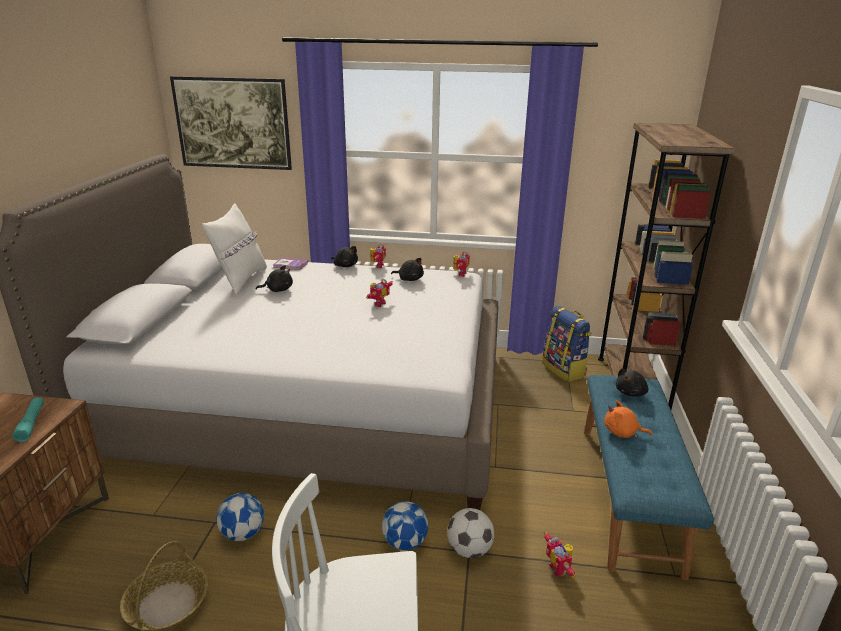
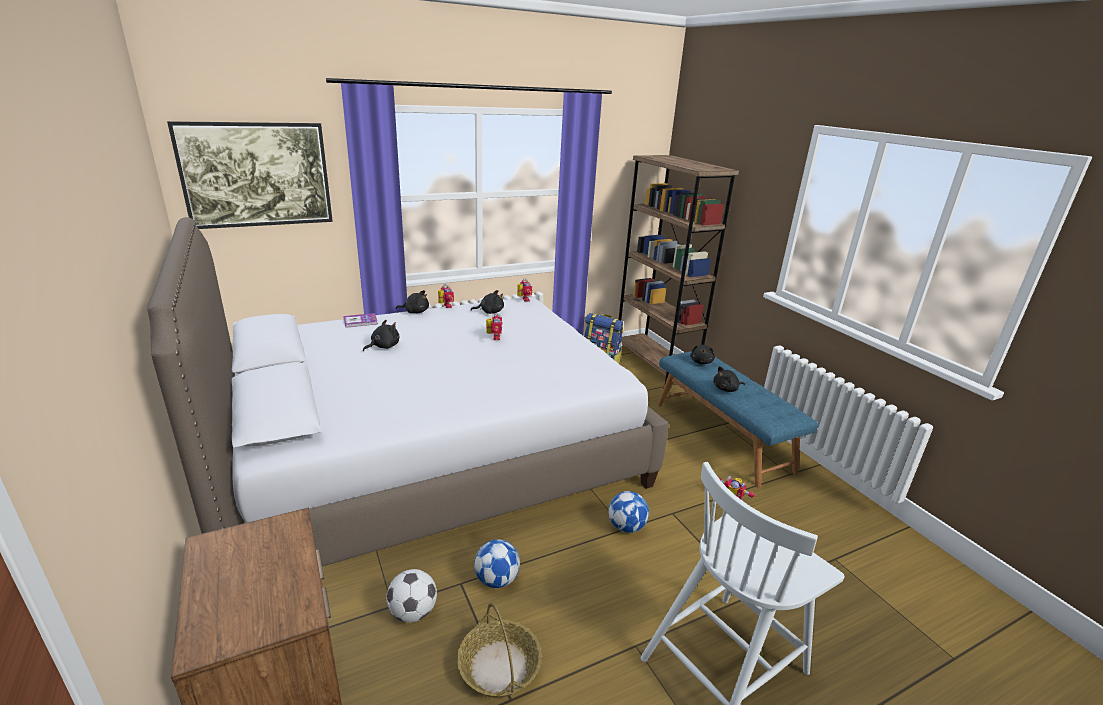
camera: 35 degrees left, 0 degrees up
turquoise flashlight [12,398,44,442] -> none
white pillow [202,203,267,296] -> none
football [447,508,494,558] -> football moved to [386,569,437,622]
orange plush toy [604,400,652,438] -> black plush toy [713,366,745,392]

